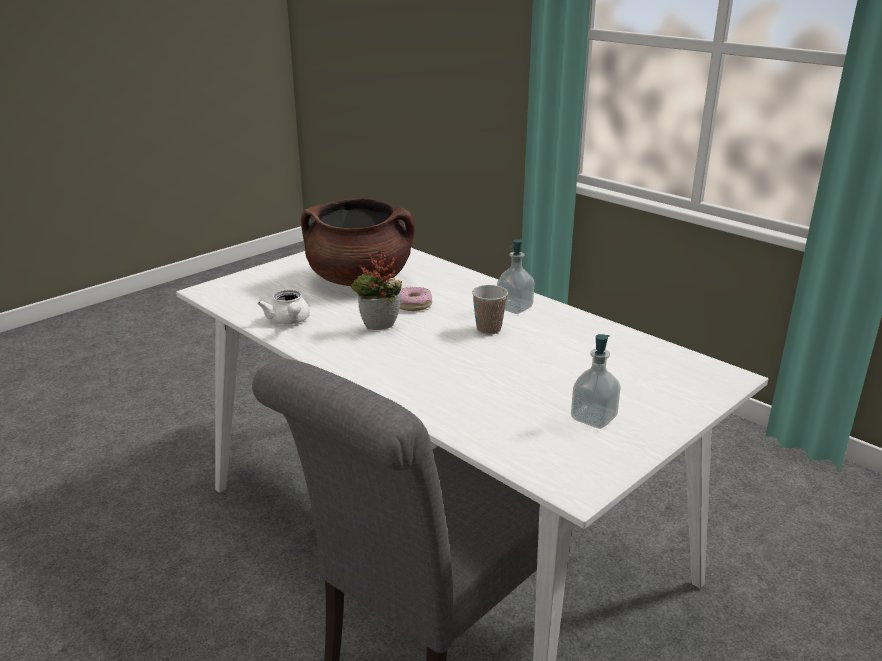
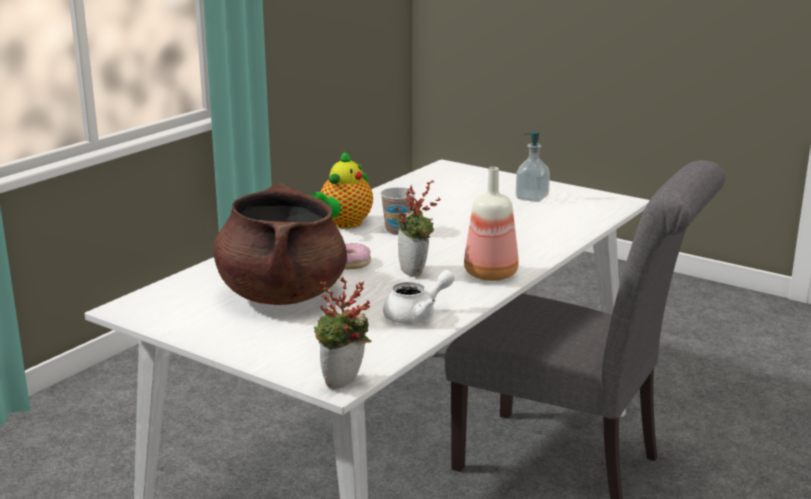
camera: 100 degrees left, 5 degrees down
soap dispenser [497,239,534,314] -> teapot [310,151,373,228]
none -> potted plant [314,276,372,389]
none -> bottle [464,167,519,281]

